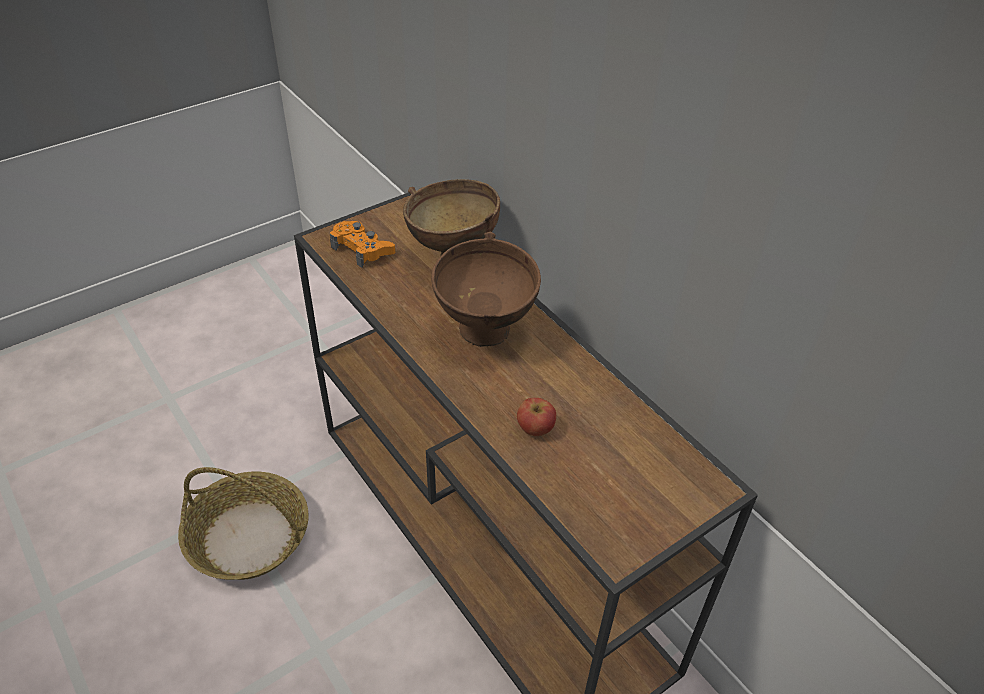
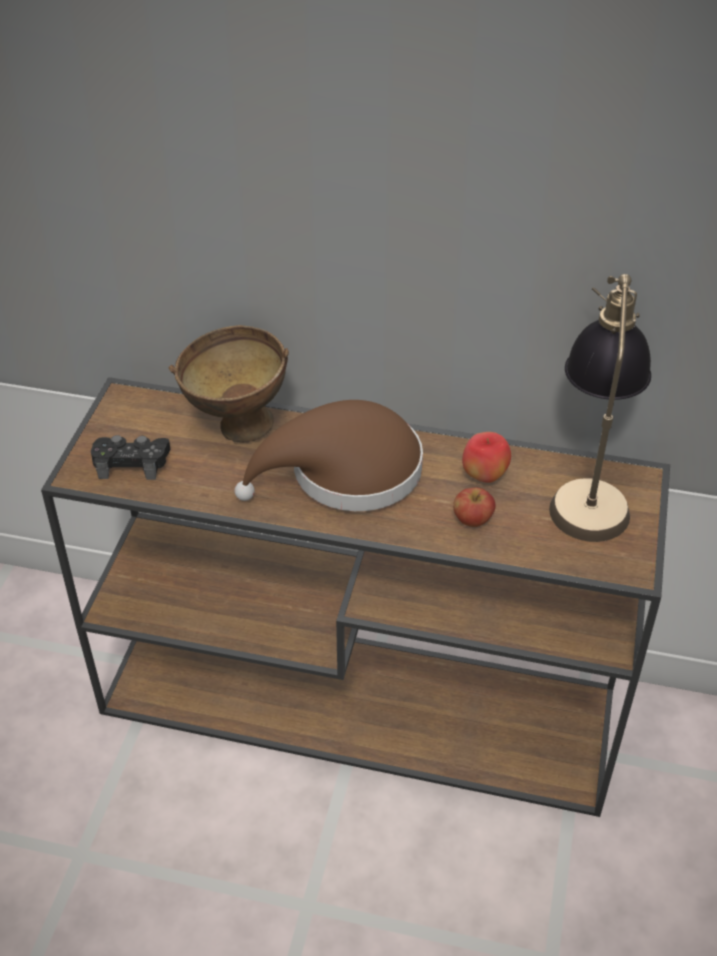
camera: 40 degrees left, 0 degrees up
basket [178,467,309,580] -> none
orange game controller [330,221,395,268] -> black game controller [91,435,171,480]
brown bowl [431,232,541,347] -> brown hat [235,400,423,511]
none -> apple [462,432,511,483]
none -> table lamp [549,274,651,542]

